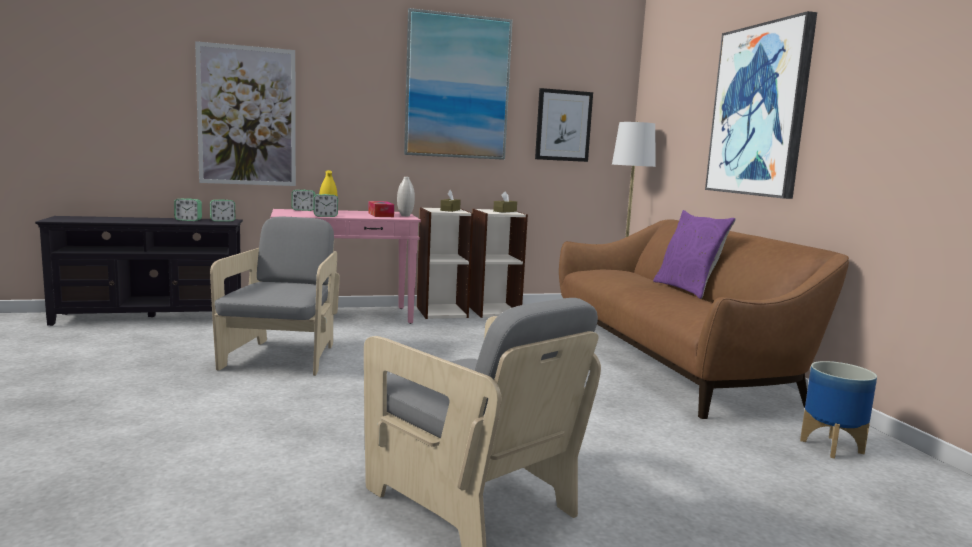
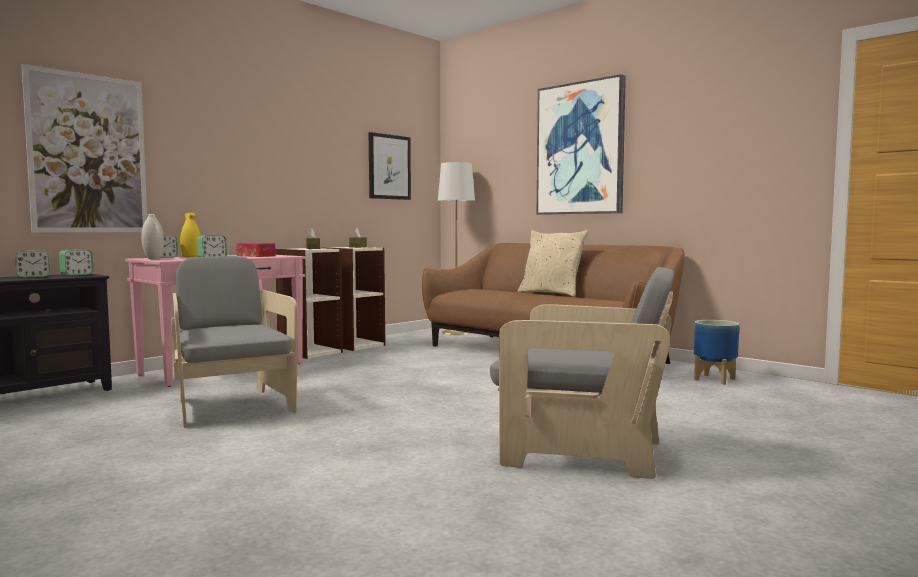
camera: 30 degrees left, 5 degrees down
white vase [397,177,415,216] -> white vase moved to [141,214,164,259]
picture [404,8,513,160] -> none
purple pillow [653,210,736,299] -> beige pillow [518,230,588,297]

